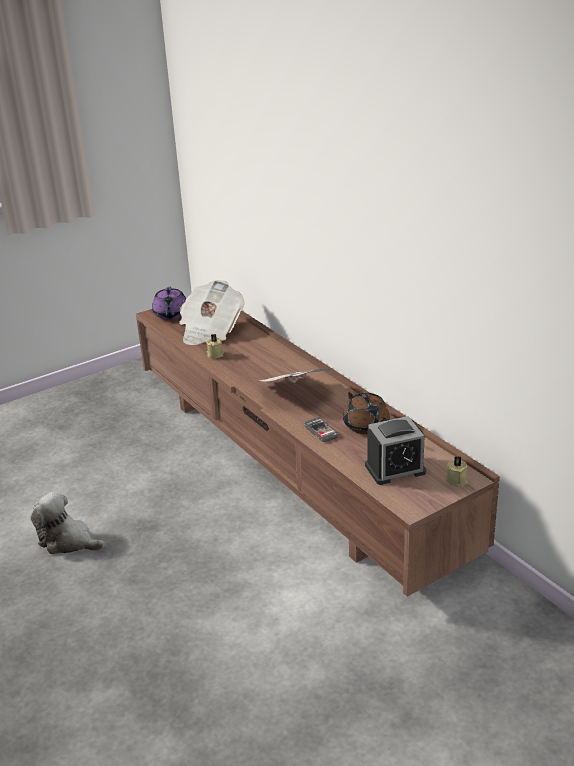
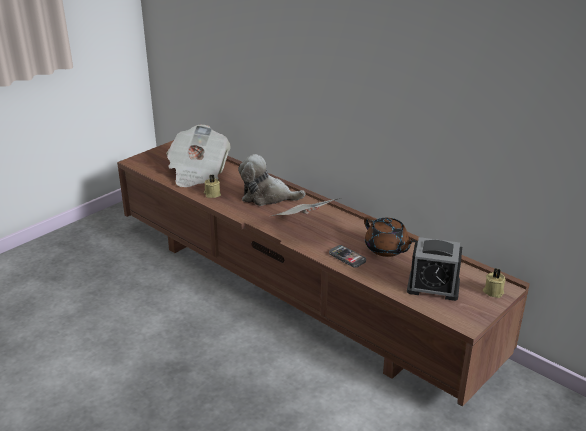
camera: 15 degrees left, 0 degrees up
plush toy [31,492,105,554] -> plush toy moved to [238,154,305,206]
purple teapot [152,286,186,320] -> none
alarm clock [365,416,426,485] -> alarm clock turned 45 degrees clockwise [407,237,462,301]

